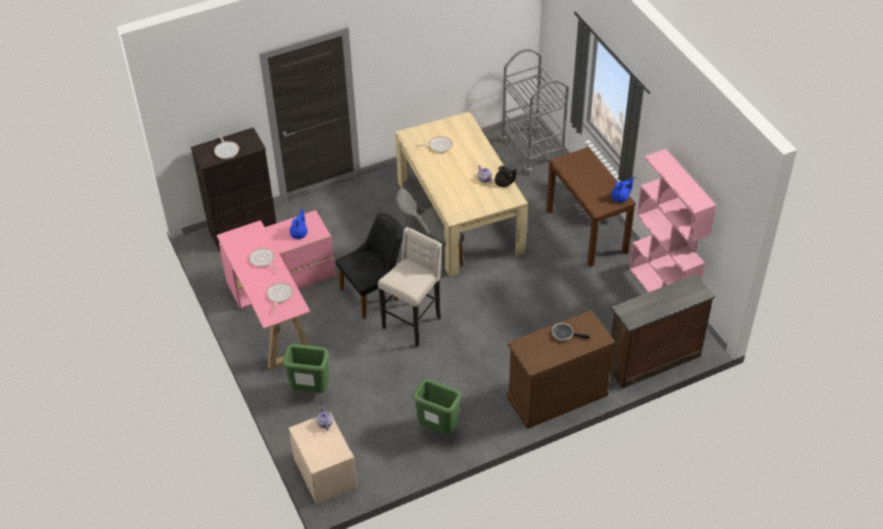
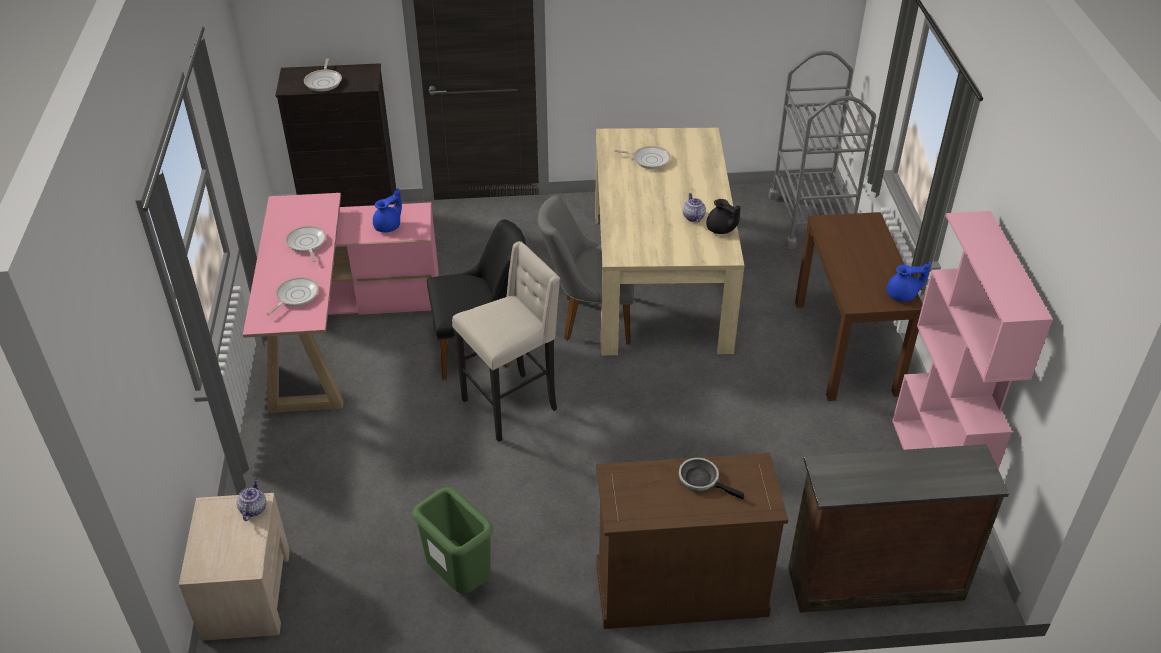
camera: 20 degrees right, 5 degrees down
green trash can [282,344,329,393] -> none

